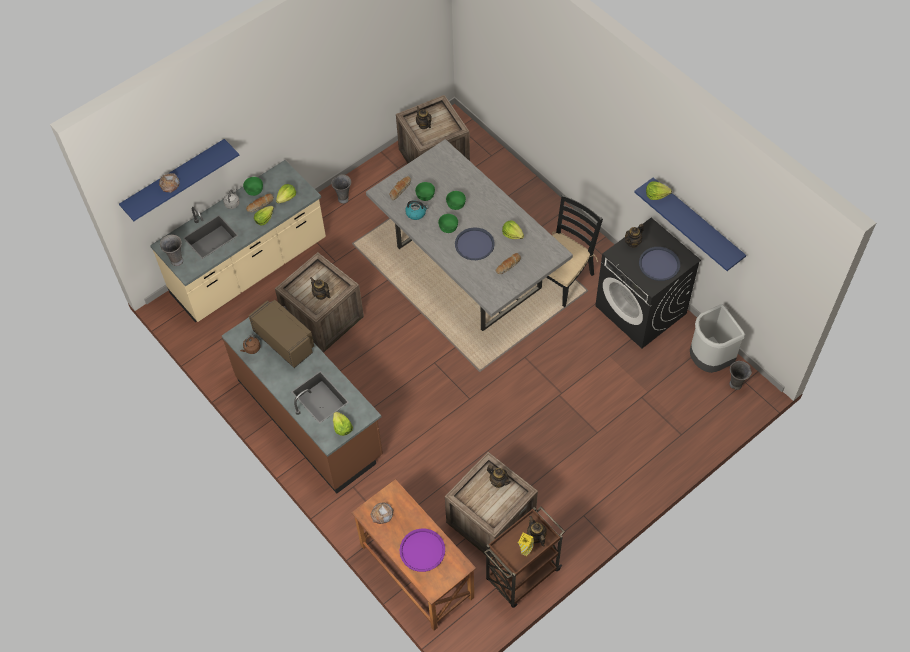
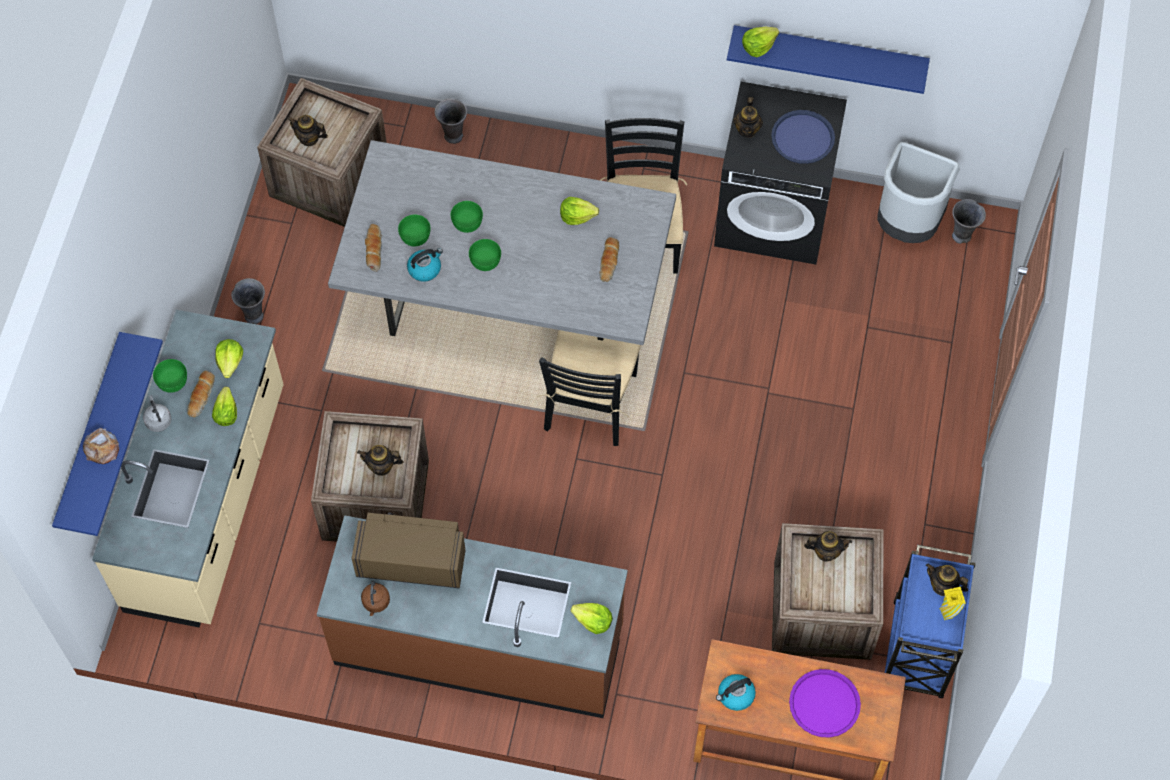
camera: 40 degrees left, 5 degrees up
grey vase [160,235,183,266] -> grey vase moved to [434,99,467,144]
bread [370,502,393,524] -> kettle [716,674,756,711]
blue tray [455,227,495,260] -> none
brown cart [483,506,565,608] -> blue cart [885,545,976,698]
none -> black chair [537,330,641,446]

